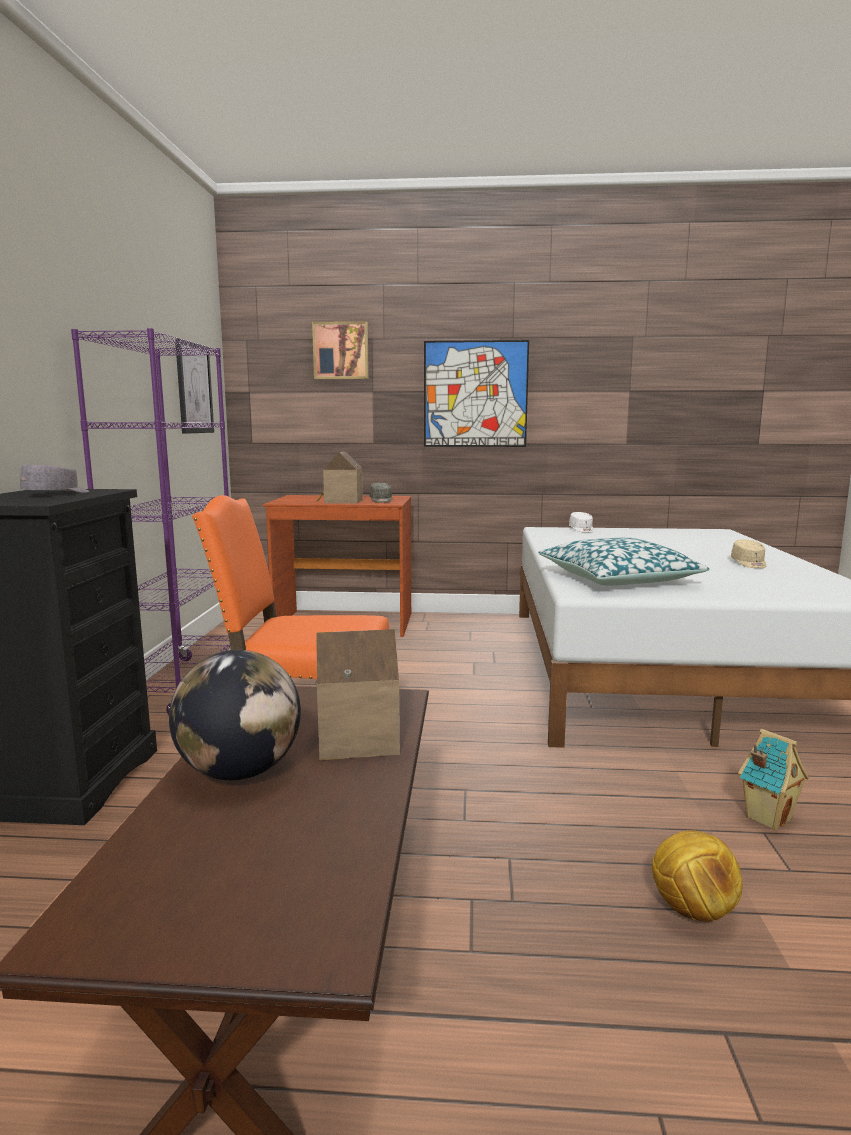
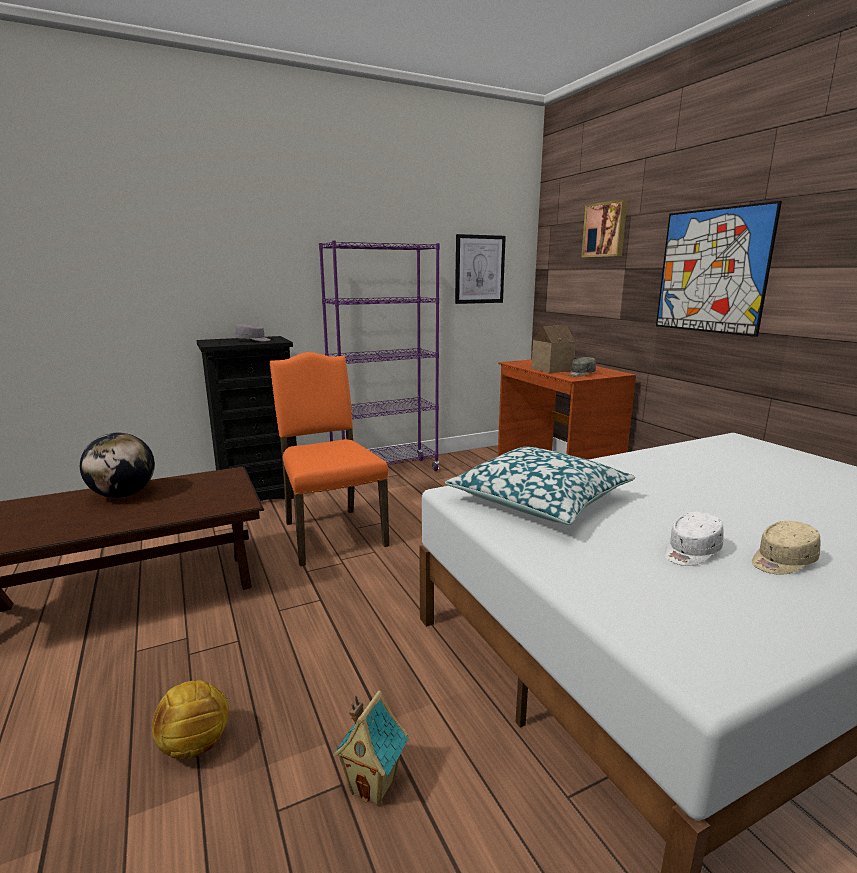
camera: 60 degrees right, 5 degrees up
toy house [316,629,400,760] -> none
white cap [569,512,594,533] -> white cap moved to [664,512,724,566]

